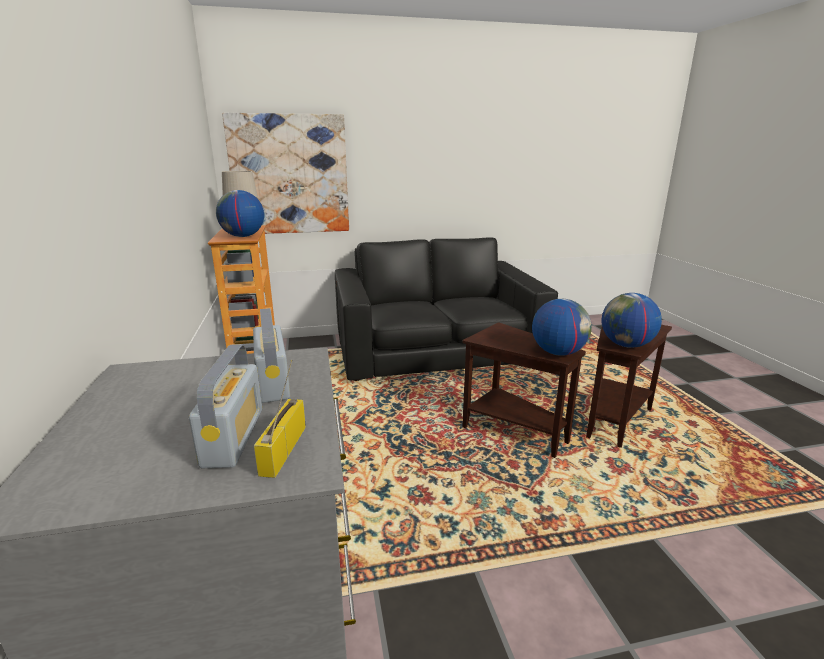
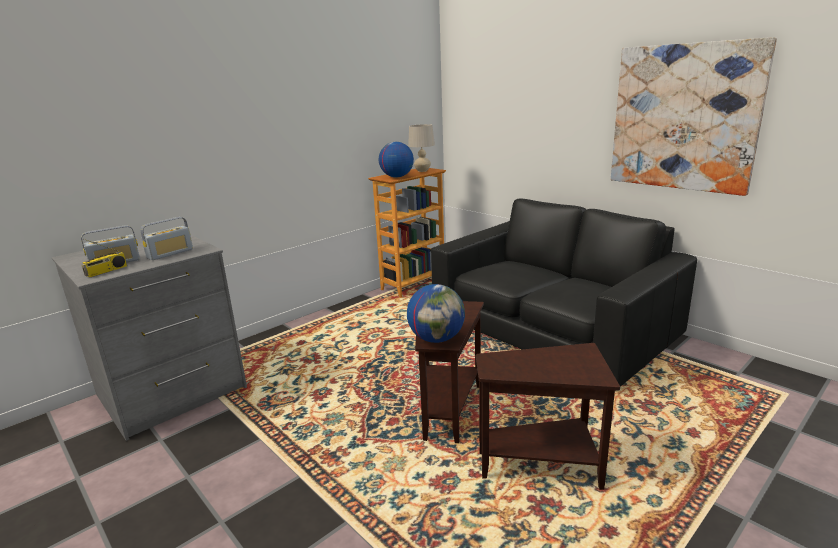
camera: 60 degrees right, 0 degrees up
picture [222,113,349,234] -> picture moved to [611,37,777,196]
radio [254,360,306,478] -> radio turned 150 degrees clockwise [82,239,127,277]
globe [601,293,662,348] -> none

